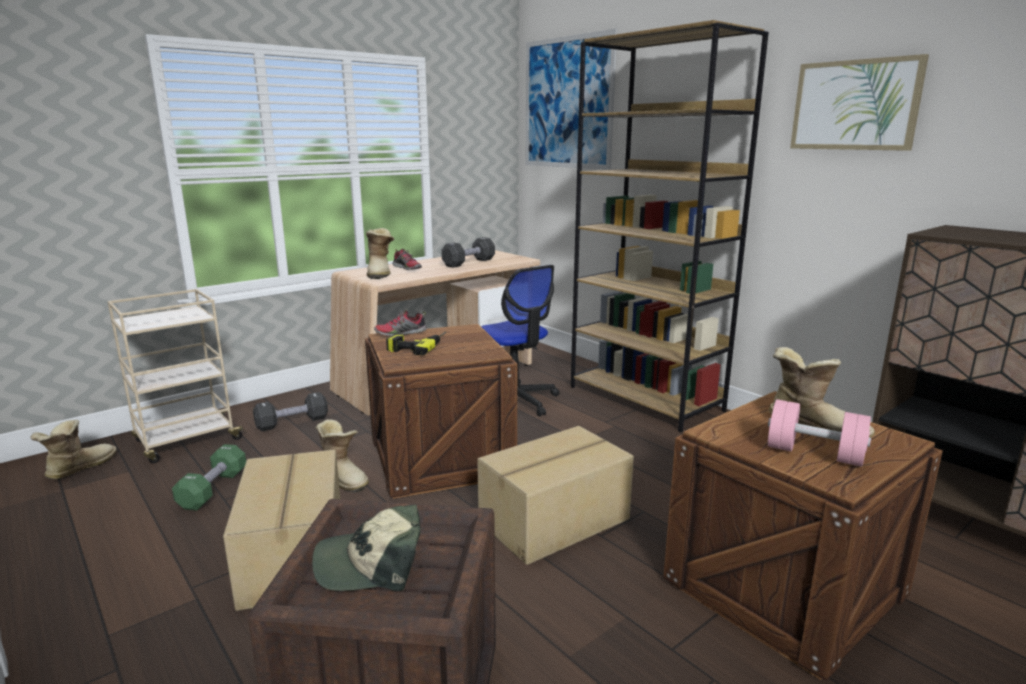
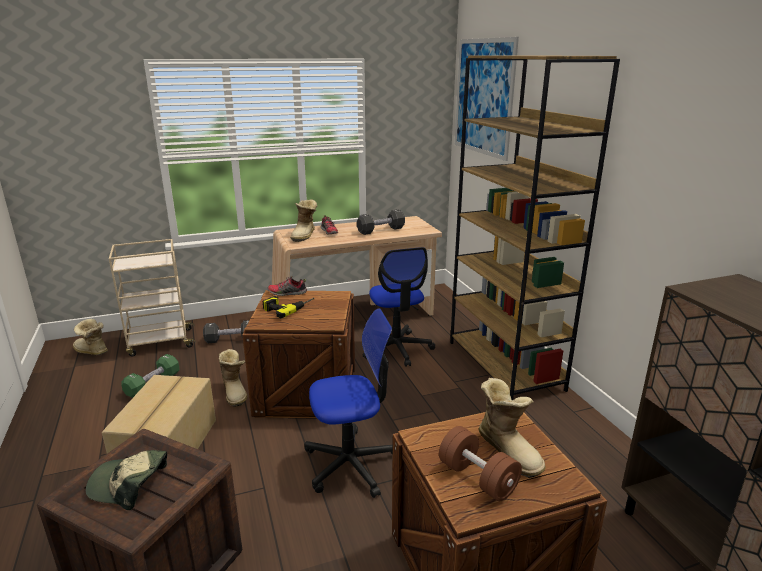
camera: 20 degrees right, 5 degrees up
boot [30,420,117,480] -> boot turned 105 degrees counterclockwise [73,318,108,355]
cardboard box [477,426,634,565] -> office chair [304,308,393,498]
pink dumbbell [768,399,871,467] -> brown dumbbell [439,426,522,501]
picture [790,54,929,151] -> none

